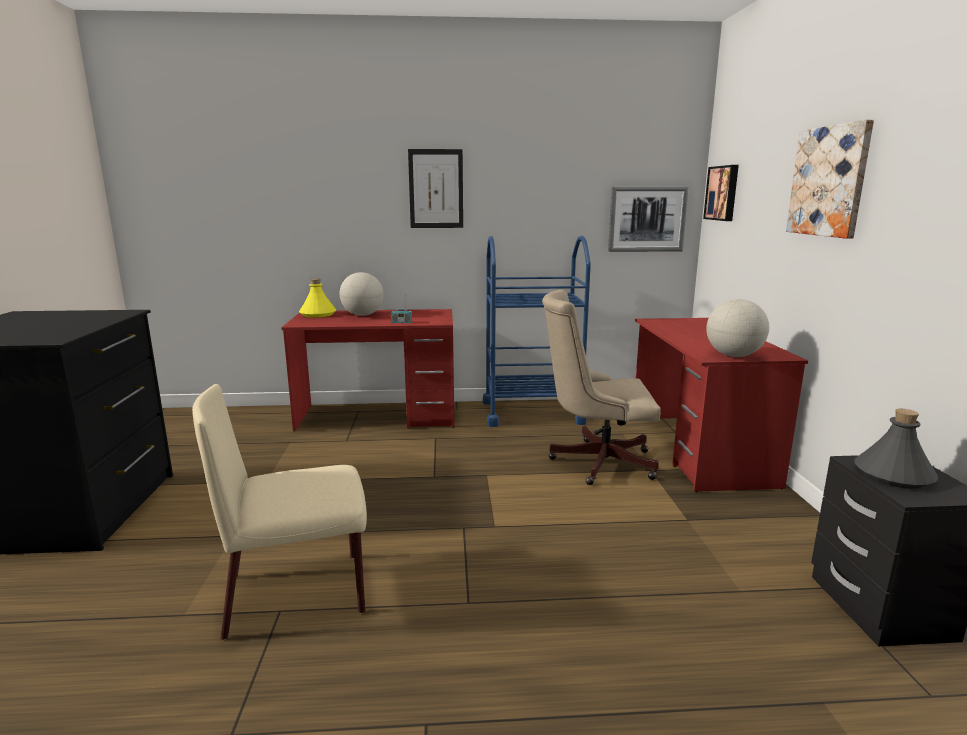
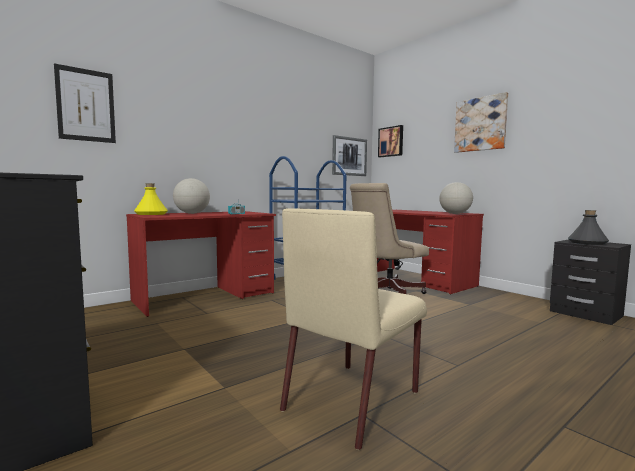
camera: 35 degrees left, 10 degrees down
picture [408,149,463,228] -> picture moved to [54,63,116,143]

